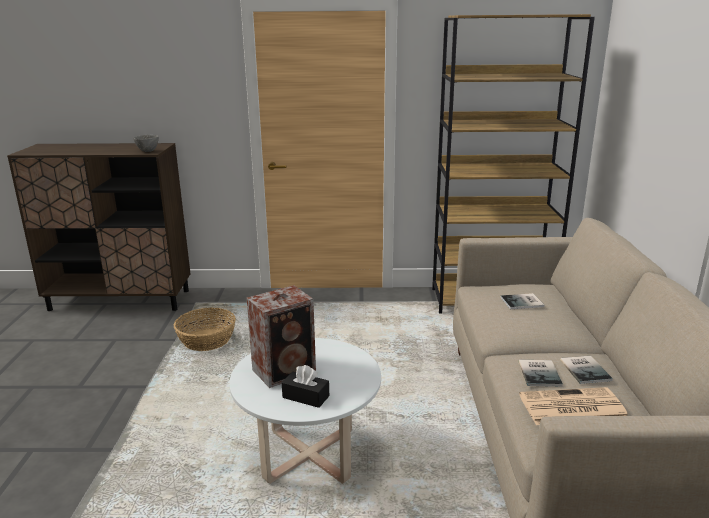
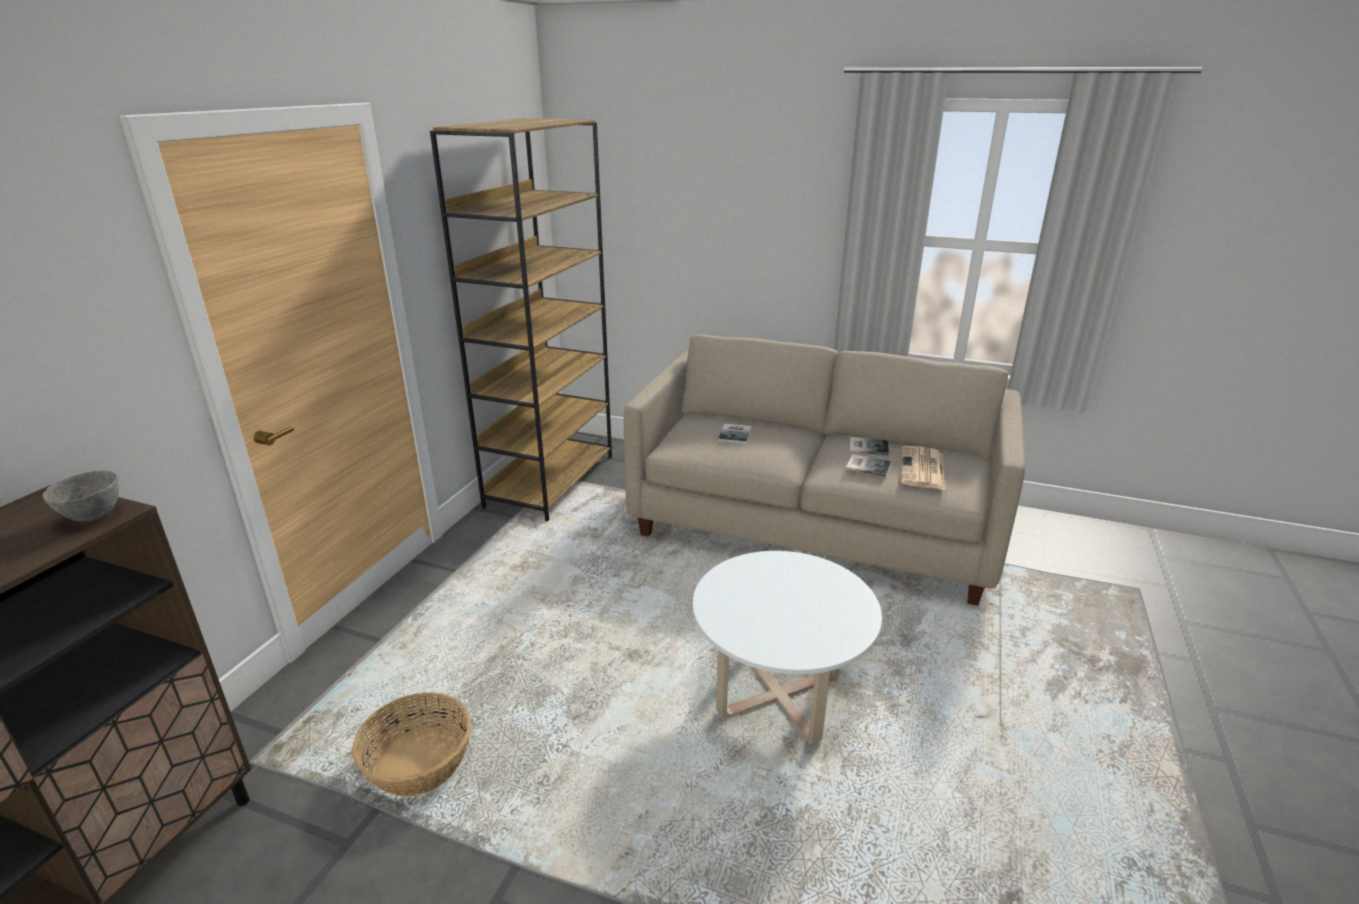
camera: 70 degrees left, 5 degrees up
speaker [246,285,316,388] -> none
black tissue box [282,365,329,408] -> none

